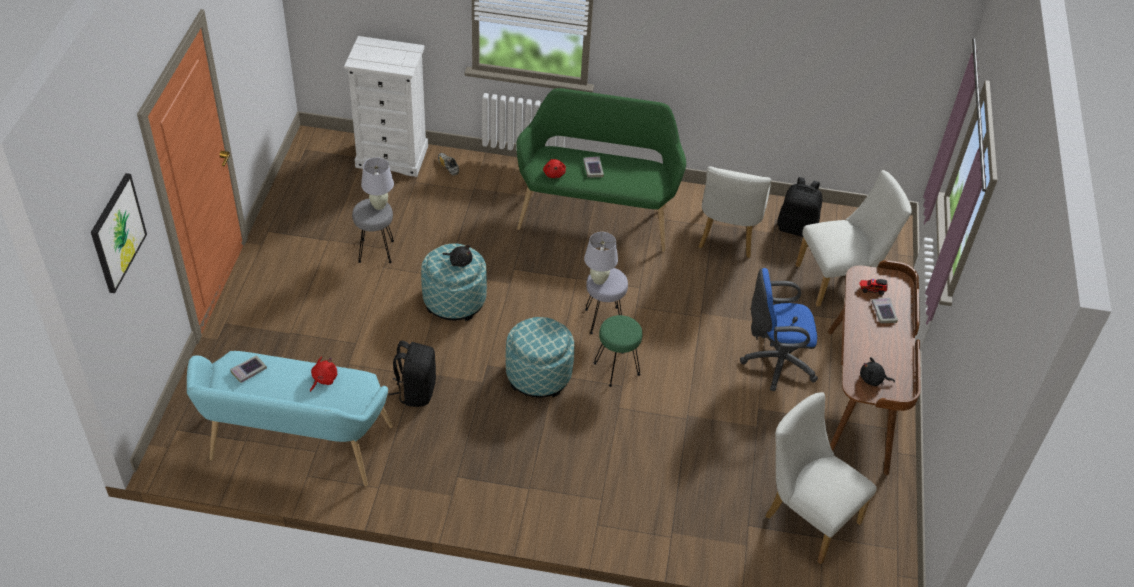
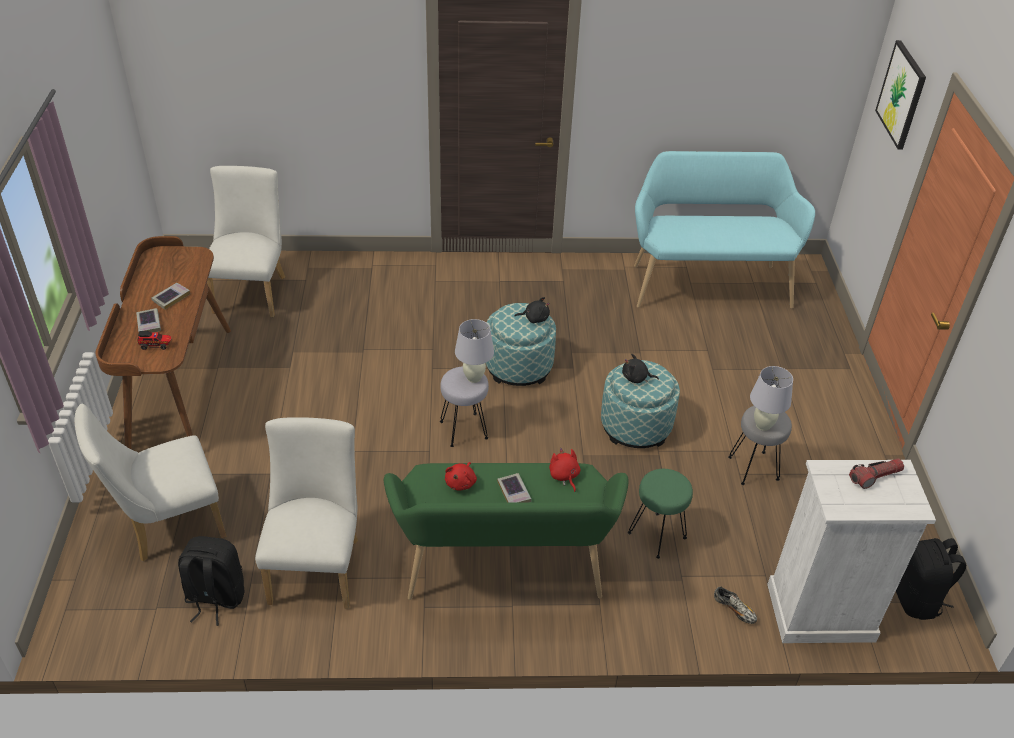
camera: 170 degrees right, 5 degrees down
book [230,355,267,383] -> book moved to [152,283,190,310]
red plush toy [310,356,337,392] -> red plush toy moved to [445,462,477,491]
black backpack [388,341,436,407] -> black backpack moved to [896,538,966,620]
green stool [594,315,643,387] -> green stool moved to [628,469,693,559]
blue office chair [740,268,818,391] -> none
white chair [765,392,877,564] -> white chair turned 120 degrees counterclockwise [207,166,285,317]
black plush toy [860,357,895,386] -> black plush toy moved to [515,297,550,323]
none -> flashlight [849,458,904,489]

